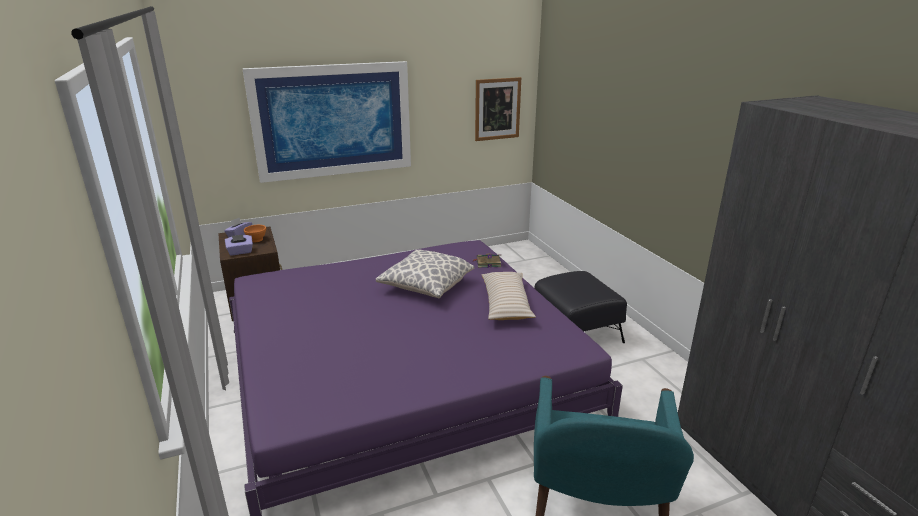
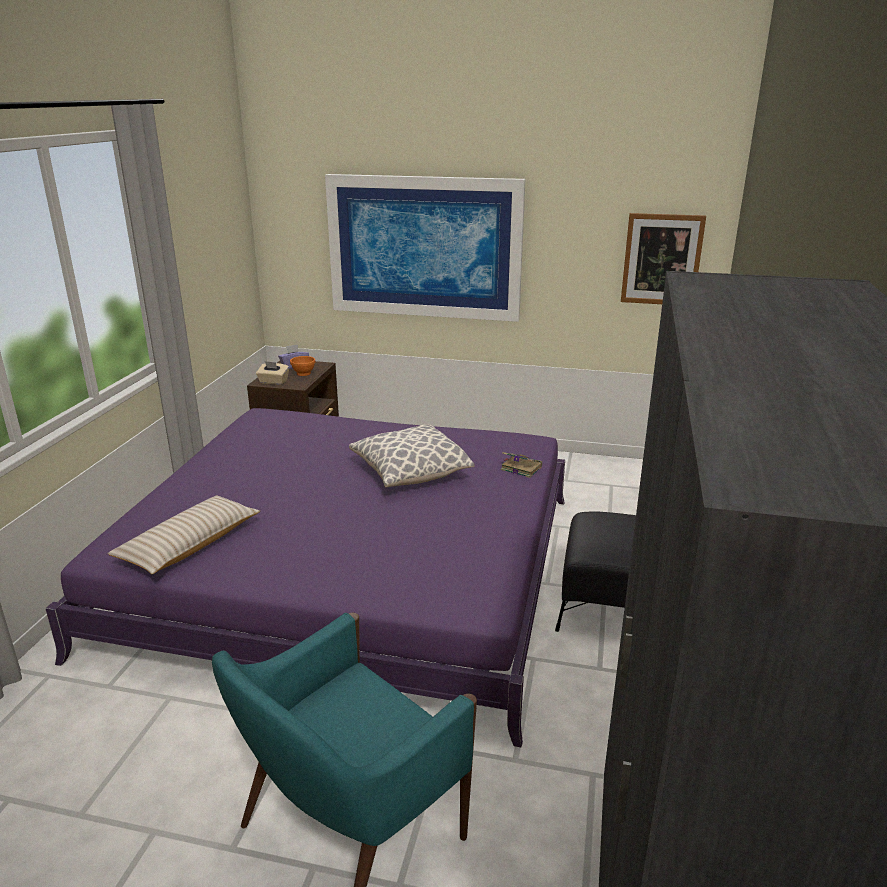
camera: 35 degrees right, 0 degrees up
purple tissue box [225,235,253,256] -> beige tissue box [256,361,289,385]
beige pillow [482,272,536,320] -> beige pillow moved to [108,495,260,574]

